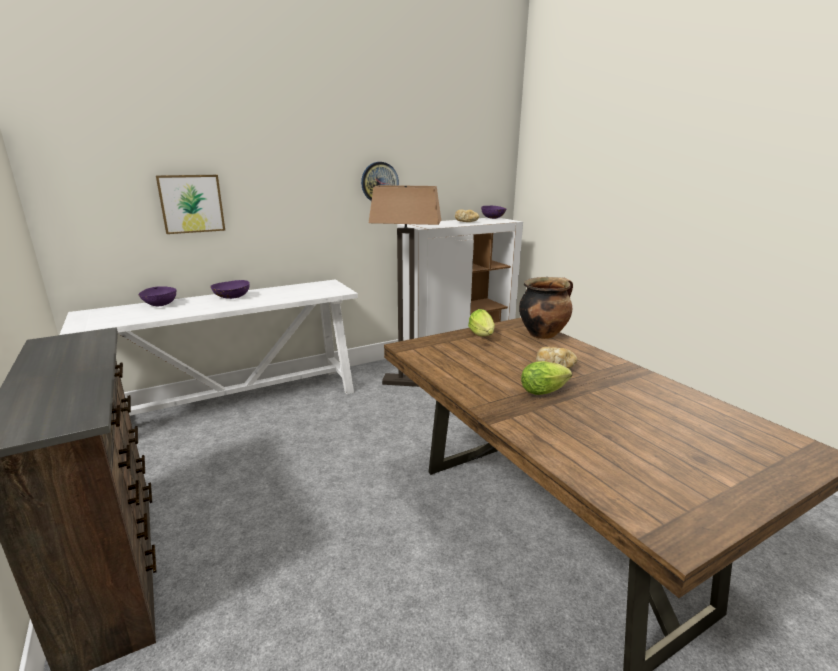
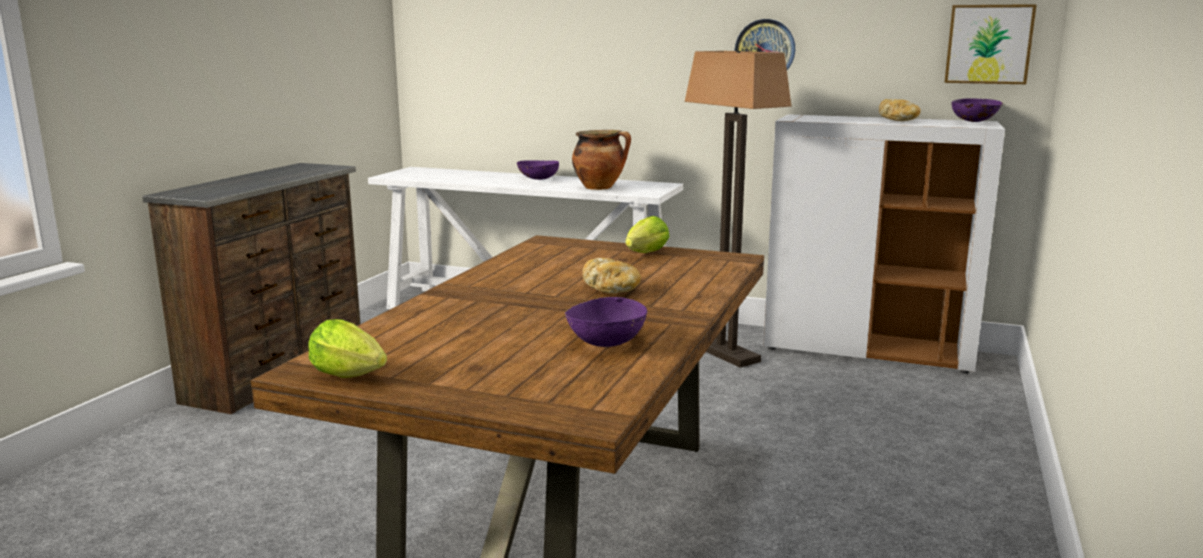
camera: 50 degrees right, 5 degrees down
purple bowl [138,286,176,306] -> purple bowl moved to [565,297,647,347]
picture [156,175,225,234] -> picture moved to [945,4,1037,84]
cooking pot [519,277,573,339] -> cooking pot moved to [572,130,631,190]
lettuce [521,361,572,395] -> lettuce moved to [308,319,387,378]

